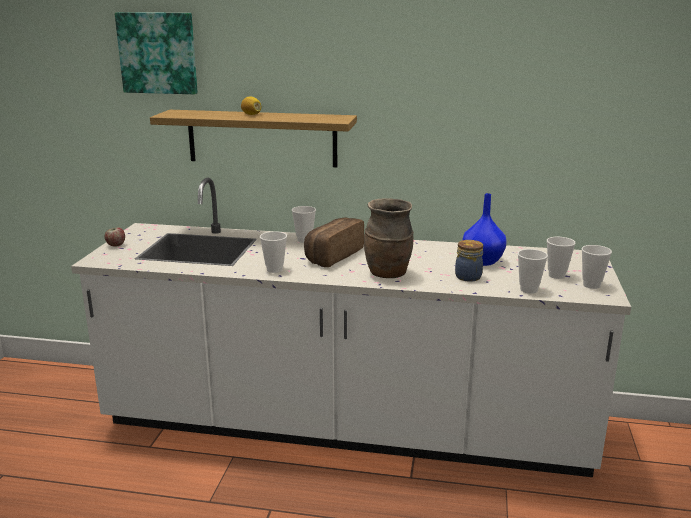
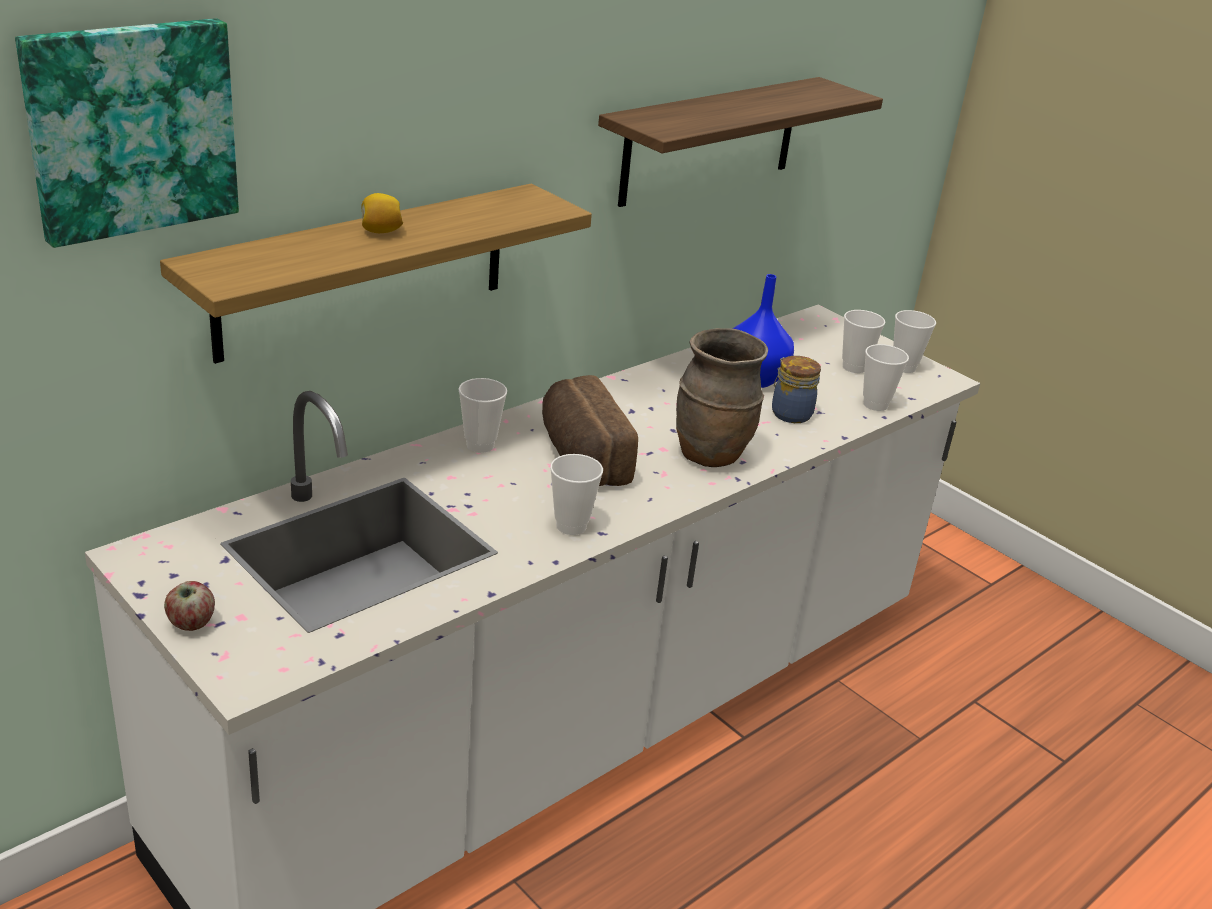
camera: 55 degrees left, 10 degrees up
none -> shelf [598,77,883,207]

